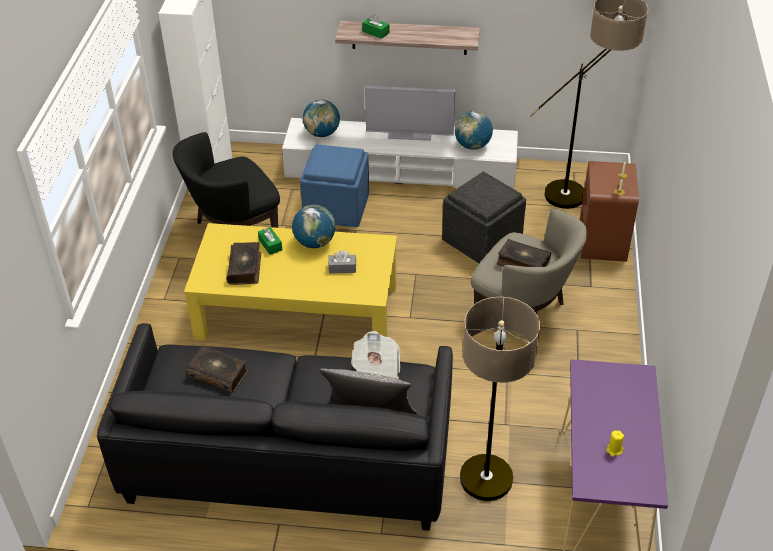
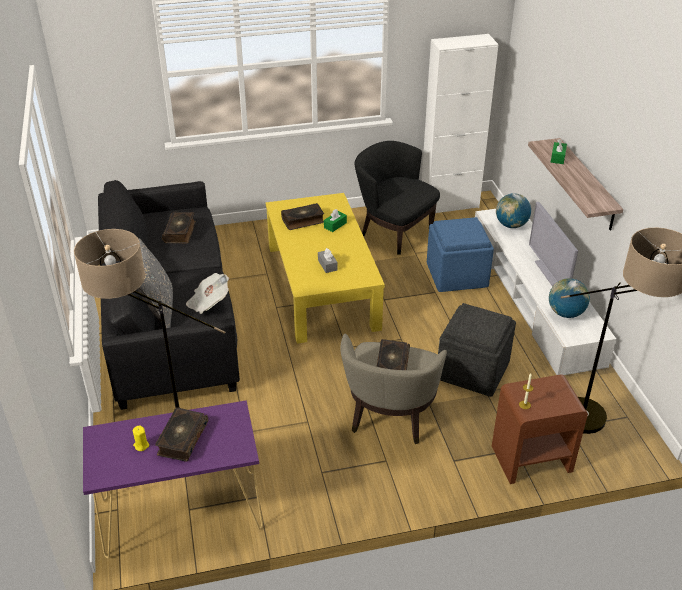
camera: 70 degrees right, 5 degrees down
globe [292,205,336,248] -> none
none -> book [155,407,208,462]

